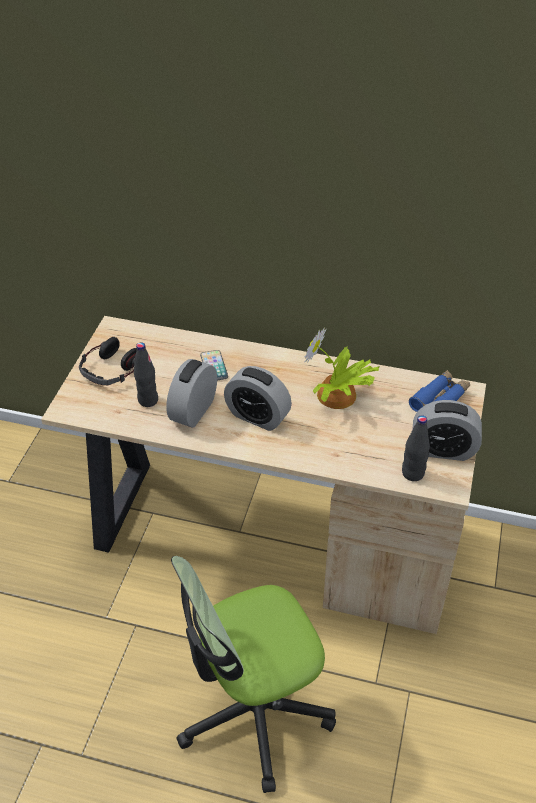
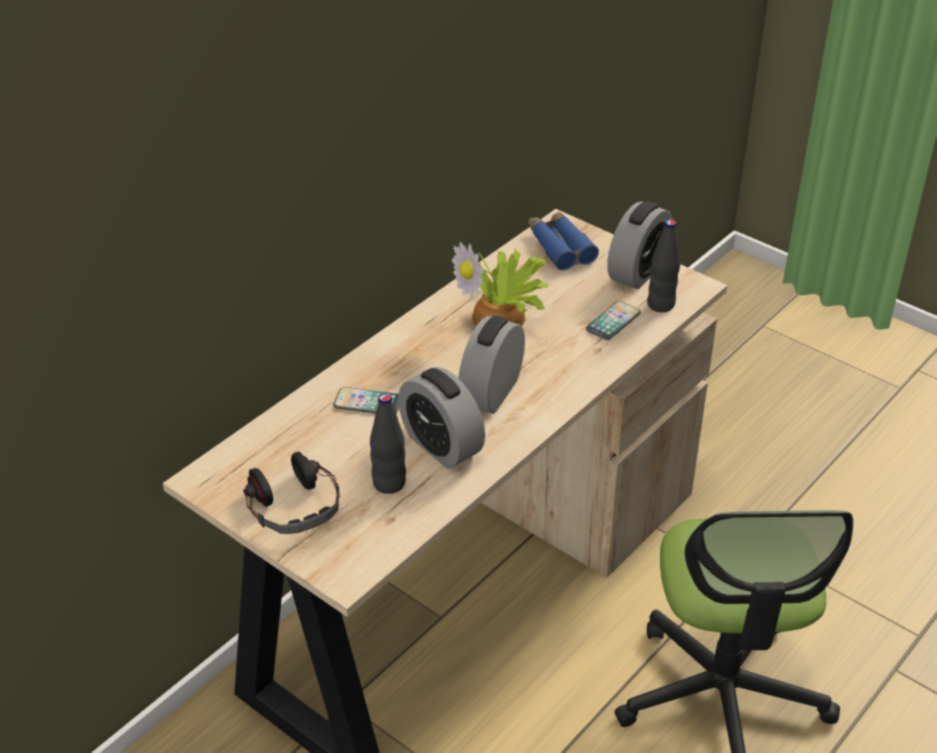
camera: 65 degrees left, 5 degrees down
alarm clock [224,366,292,431] -> alarm clock turned 150 degrees clockwise [458,316,525,414]
none -> phone [586,301,641,340]

